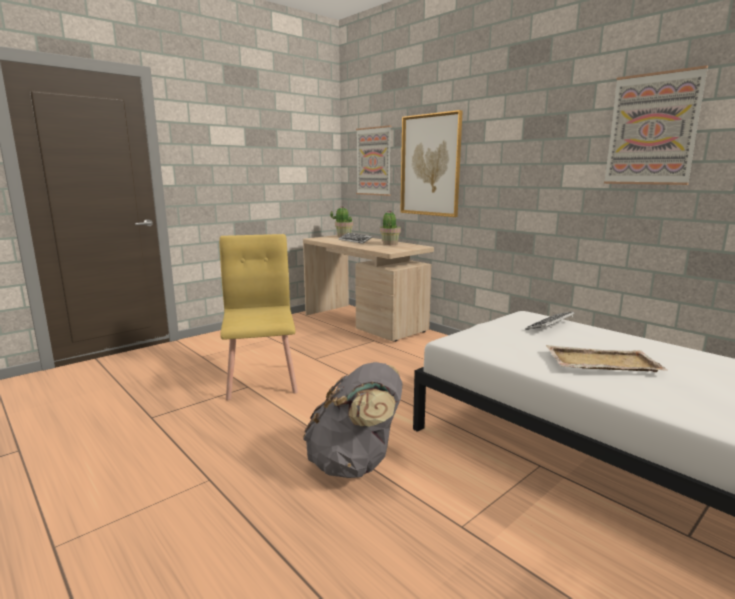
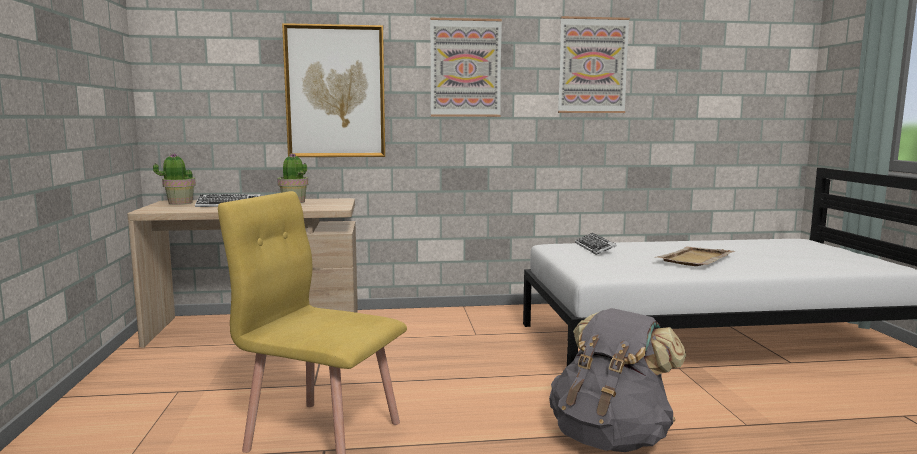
camera: 55 degrees left, 5 degrees down
picture [356,125,391,196] -> picture moved to [430,18,502,117]

